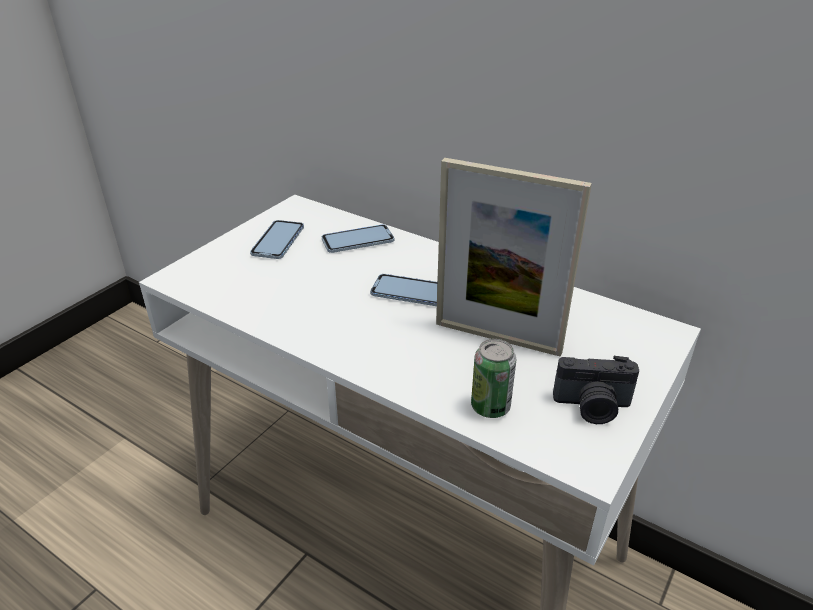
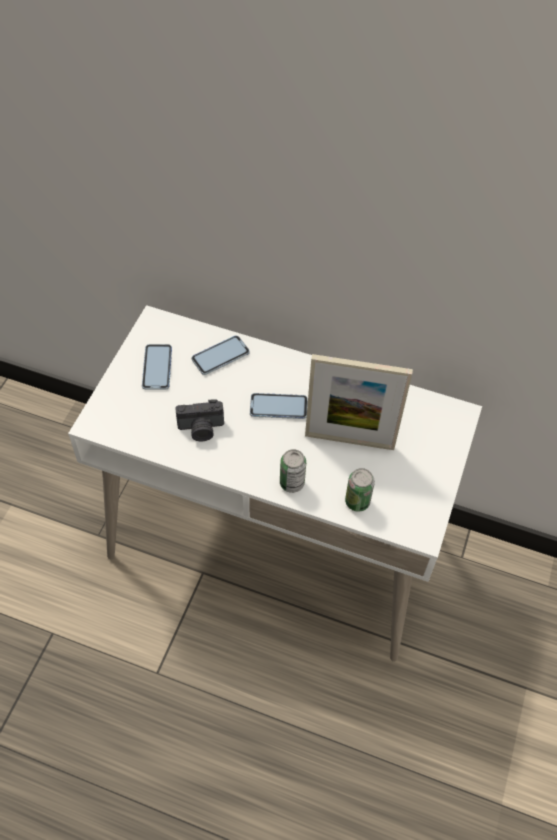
camera: 15 degrees left, 20 degrees up
camera [553,356,639,424] -> camera moved to [175,400,224,441]
none -> can [280,449,306,493]

